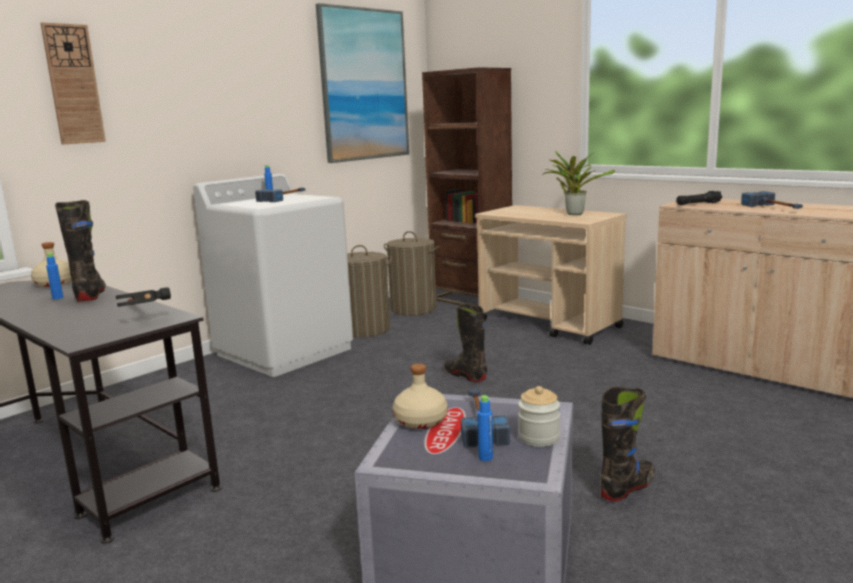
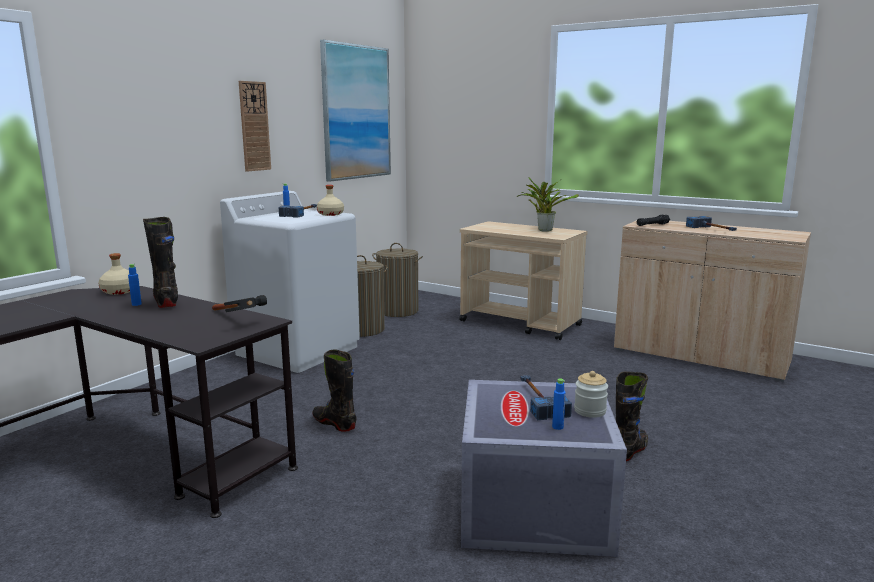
camera: 10 degrees left, 0 degrees up
wall clock [41,22,106,144] -> wall clock moved to [239,81,271,172]
beige bottle [393,364,448,429] -> beige bottle moved to [317,185,344,216]
brown bookcase [422,67,512,305] -> none
black boot [444,303,487,382] -> black boot moved to [313,349,357,432]

